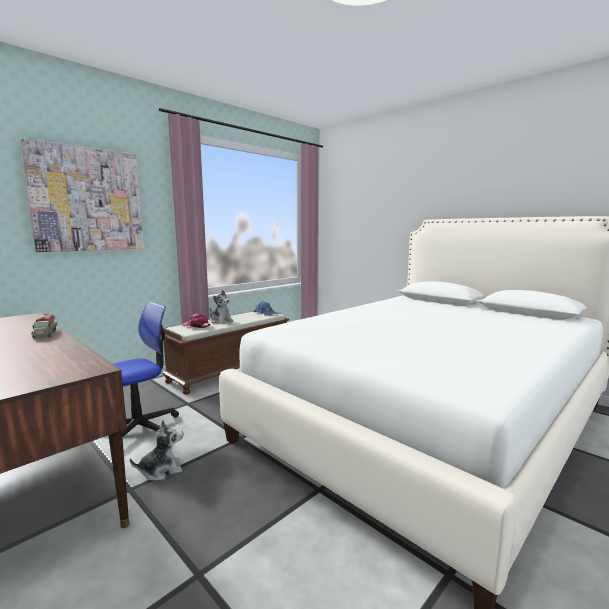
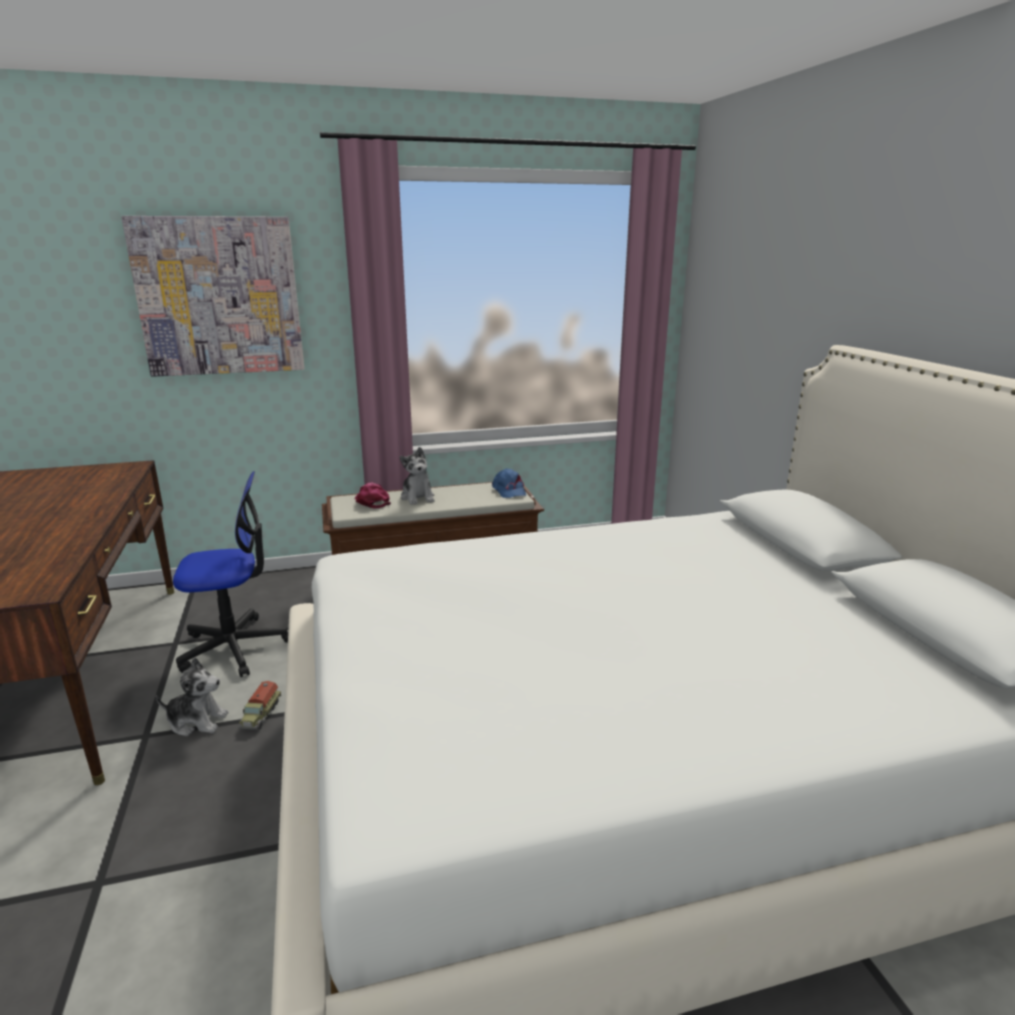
camera: 30 degrees right, 10 degrees up
toy truck [31,314,57,339] -> toy truck moved to [239,681,281,730]

